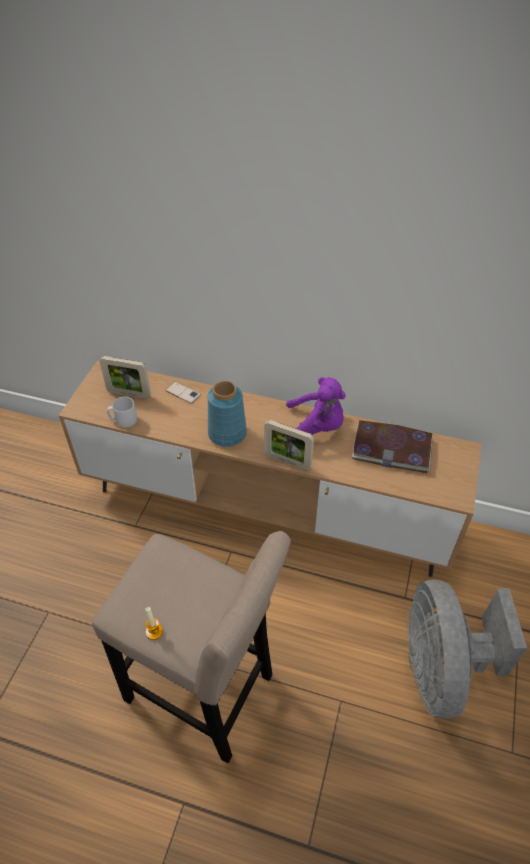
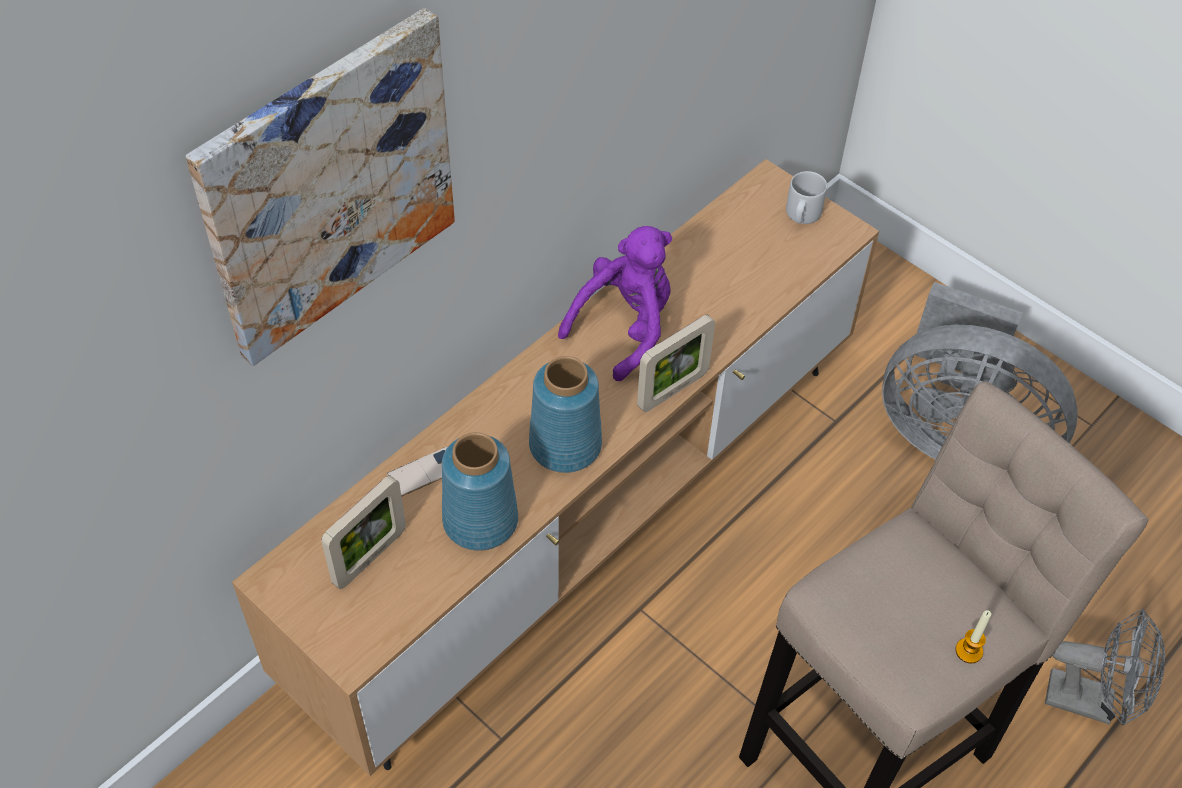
camera: 65 degrees left, 5 degrees up
grey mug [107,396,137,428] -> grey mug moved to [786,171,827,224]
book [351,420,433,473] -> none
none -> picture [186,8,455,366]
none -> blue vase [442,432,518,551]
none -> grey fan [1045,609,1165,725]

